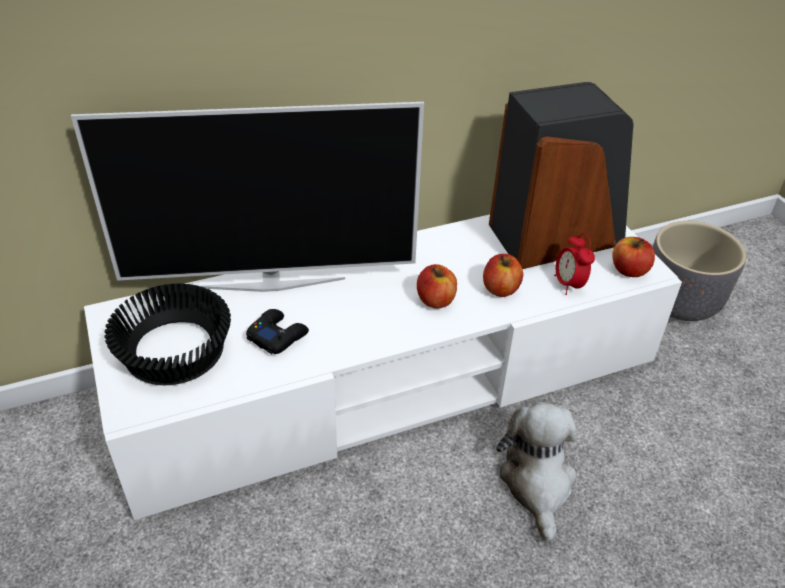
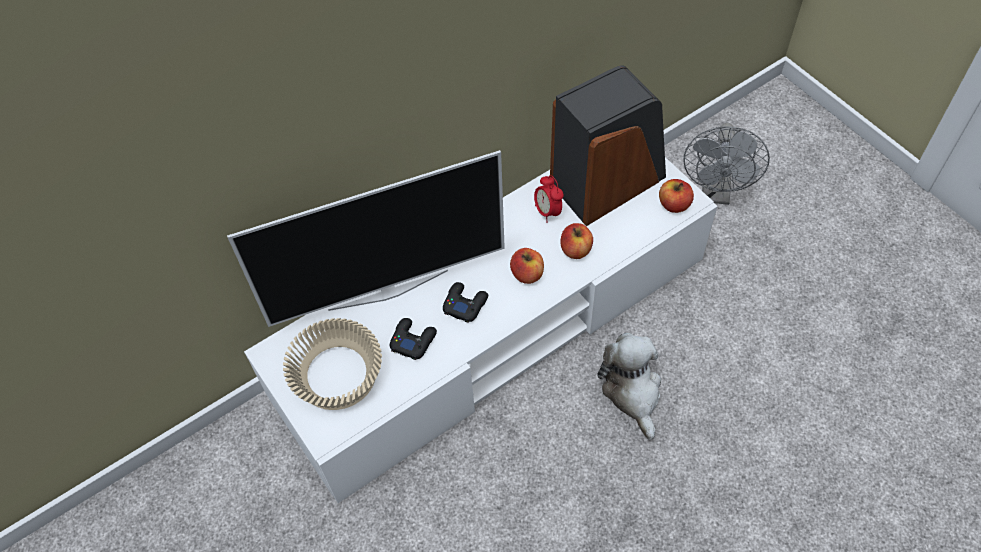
camera: 10 degrees left, 15 degrees up
black bowl [104,284,231,385] -> beige bowl [283,318,382,410]
alarm clock [554,233,595,295] -> alarm clock moved to [534,175,564,223]
grey planter [653,221,746,321] -> grey fan [684,123,770,205]
none -> black game controller [443,282,488,323]

